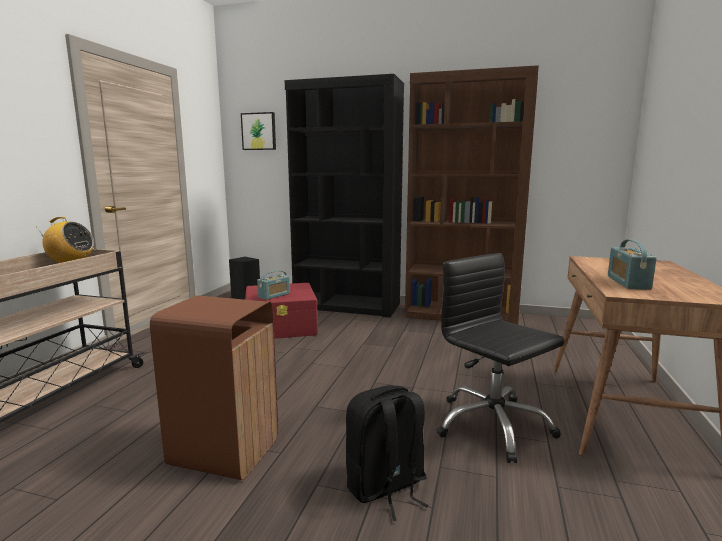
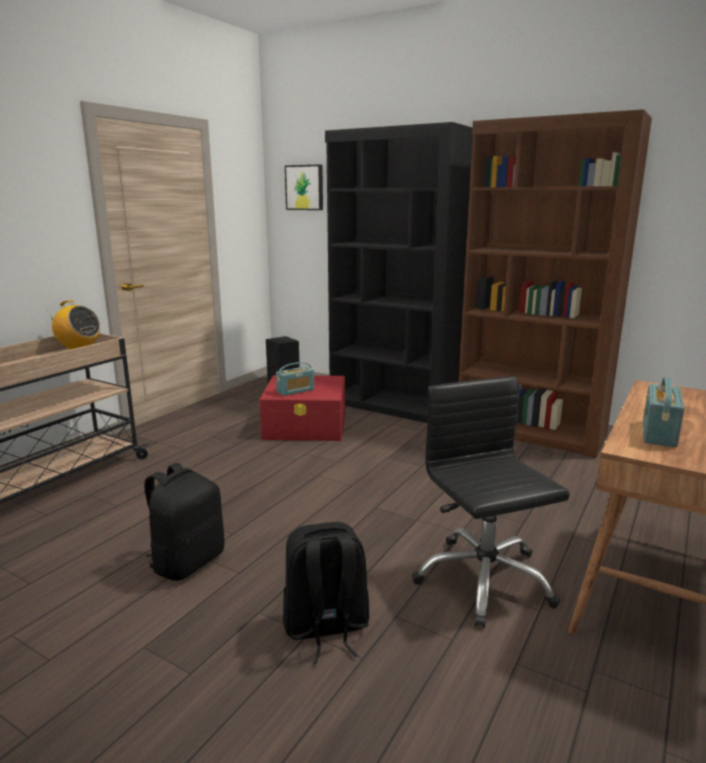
camera: 15 degrees right, 5 degrees up
brown trash can [150,296,278,480] -> black backpack [144,463,225,581]

